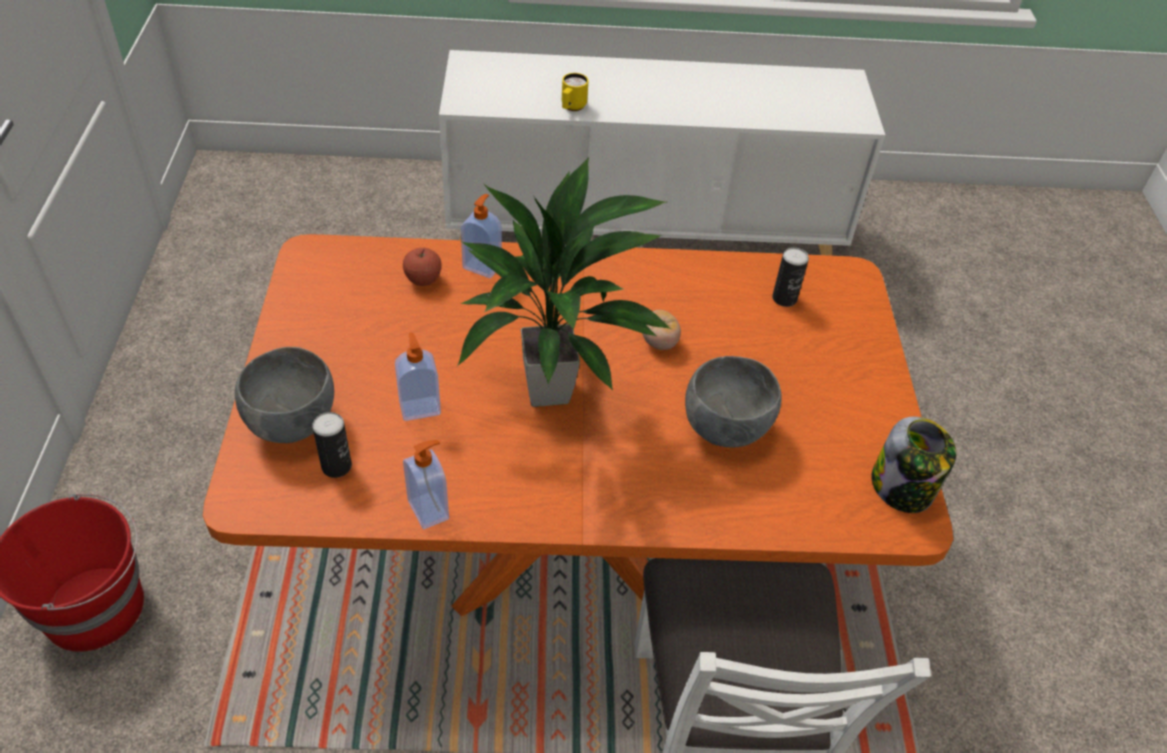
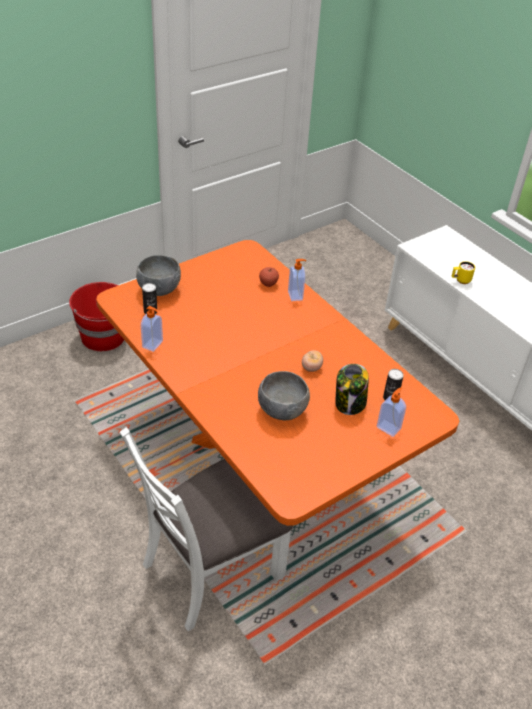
camera: 55 degrees right, 5 degrees down
soap dispenser [395,332,441,421] -> soap dispenser moved to [377,388,406,437]
potted plant [457,157,671,407] -> none
jar [871,416,956,513] -> jar moved to [335,364,369,415]

